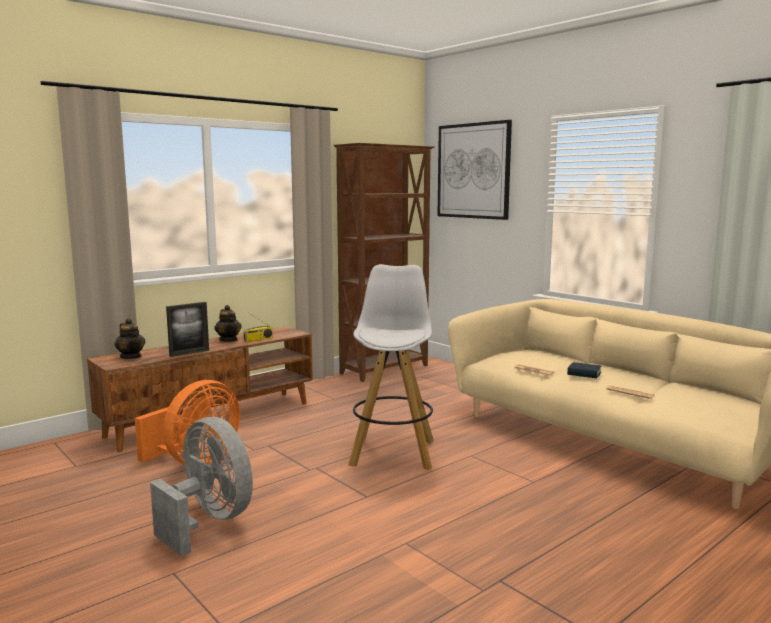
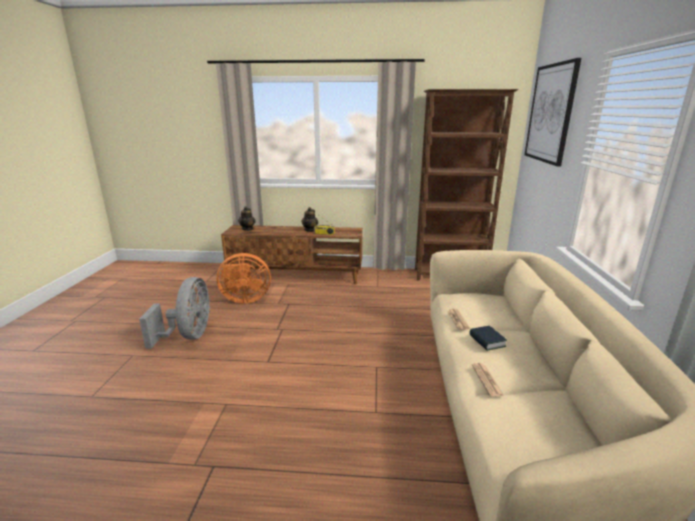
camera: 45 degrees right, 10 degrees up
picture frame [166,302,209,357] -> none
white stool [348,264,434,470] -> none

